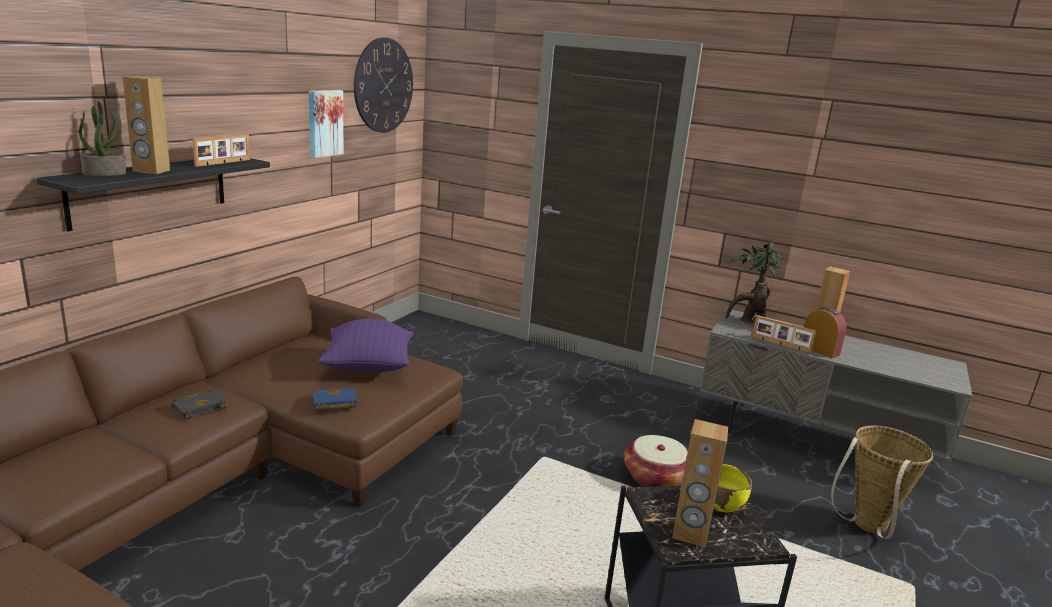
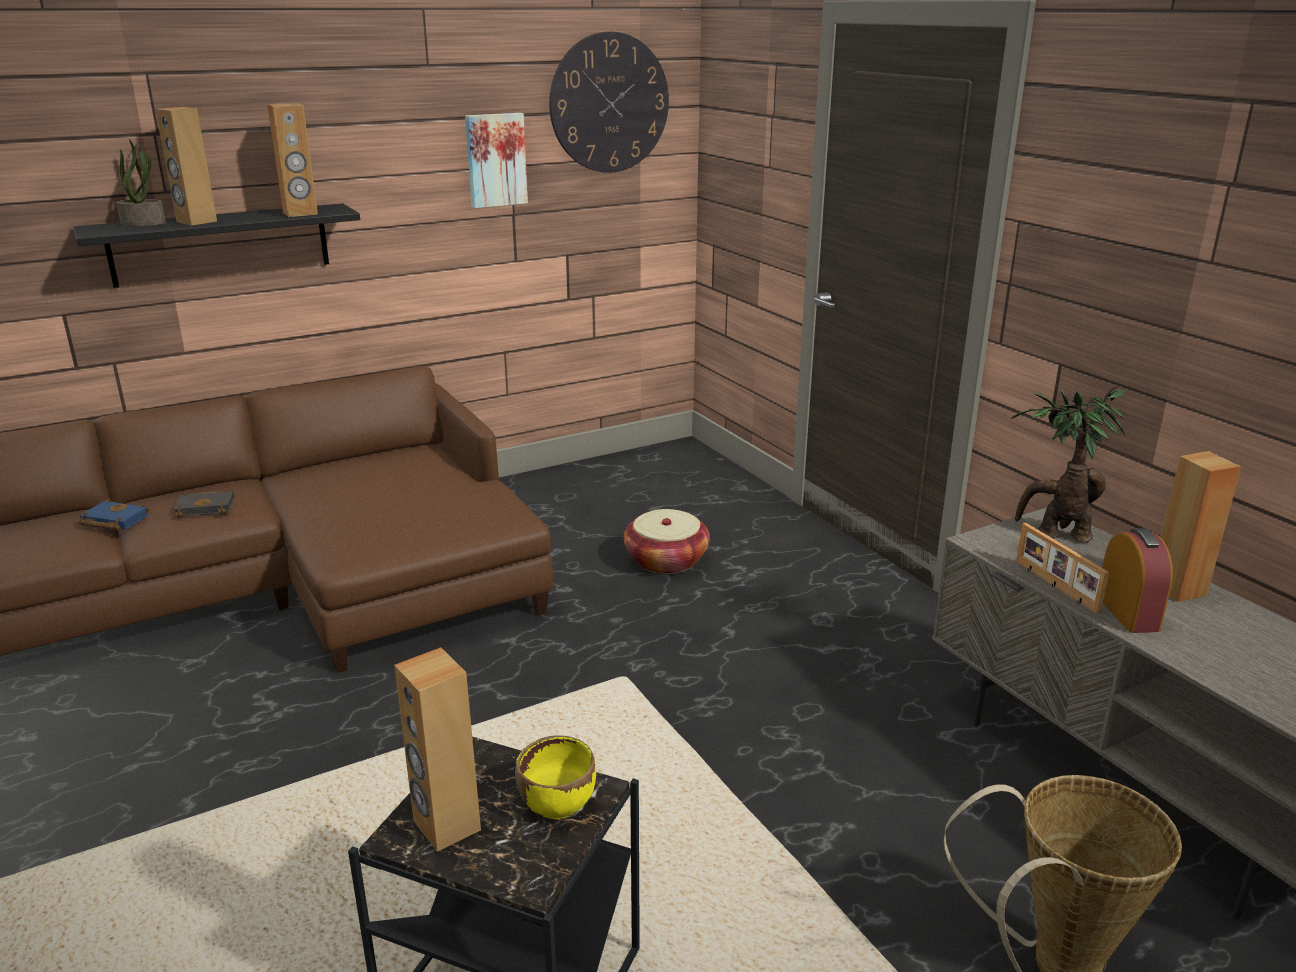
camera: 35 degrees right, 5 degrees up
picture frame [193,134,250,167] -> brown speaker [267,103,318,217]
blue book [313,387,357,411] -> blue book moved to [77,499,150,531]
purple pillow [318,318,414,372] -> none
basket [624,435,688,487] -> basket moved to [624,509,710,574]

